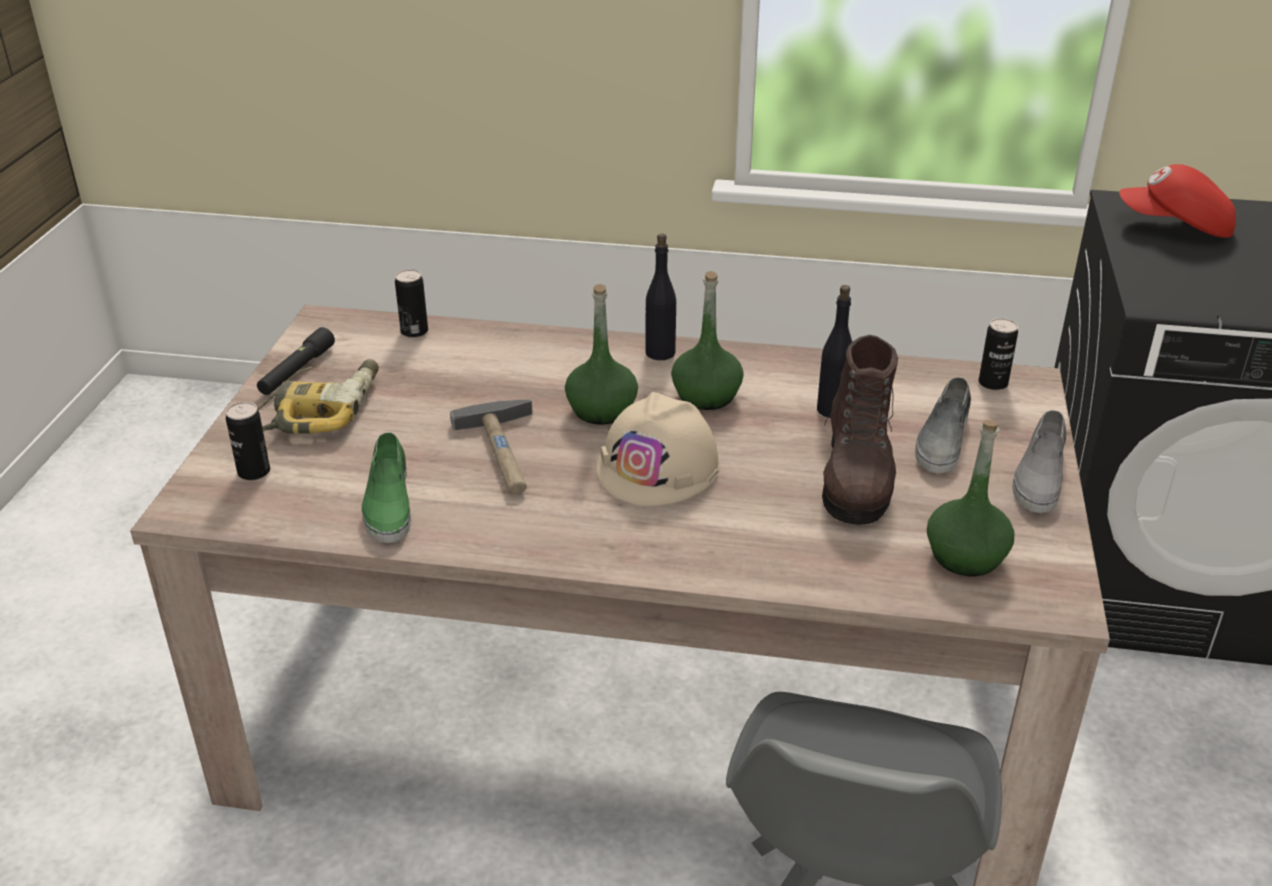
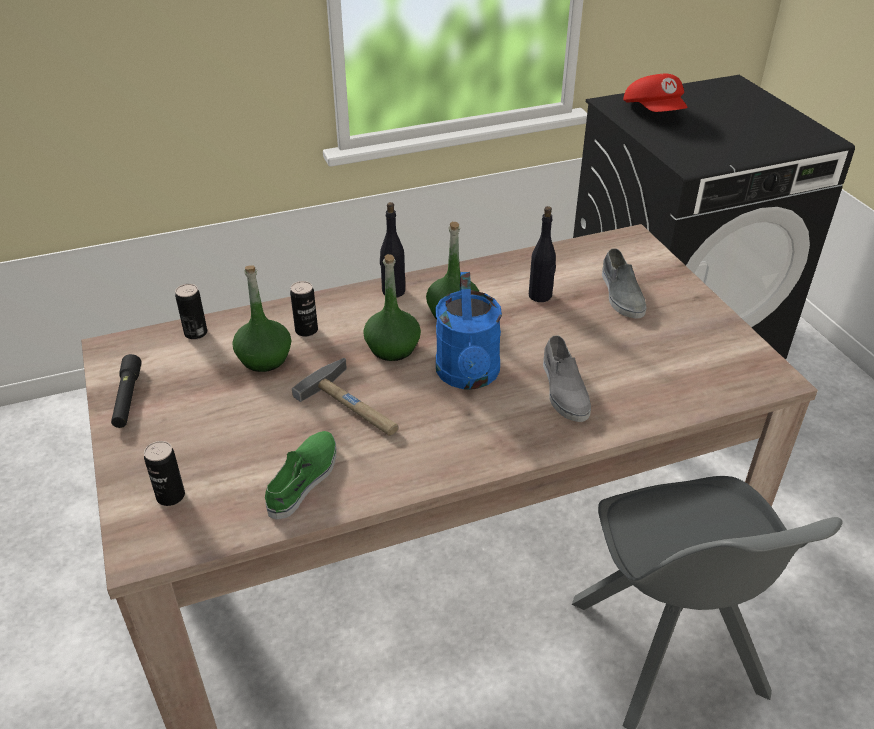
camera: 30 degrees left, 5 degrees up
power drill [257,359,379,434] -> none
green shoe [362,432,411,543] -> green shoe turned 120 degrees counterclockwise [265,431,337,520]
beige hard hat [595,392,720,506] -> blue watering can [435,272,502,390]
brown boot [822,335,898,525] -> none
green bottle [927,420,1014,576] -> green bottle moved to [232,265,291,372]
can [979,318,1018,390] -> can moved to [290,281,318,337]
grey shoe [1012,410,1066,513] -> grey shoe moved to [543,335,591,422]
red cap [1119,164,1236,238] -> red cap turned 90 degrees counterclockwise [623,74,688,112]

